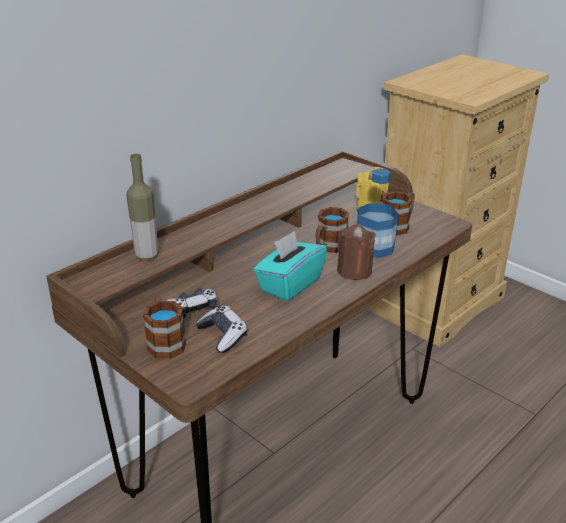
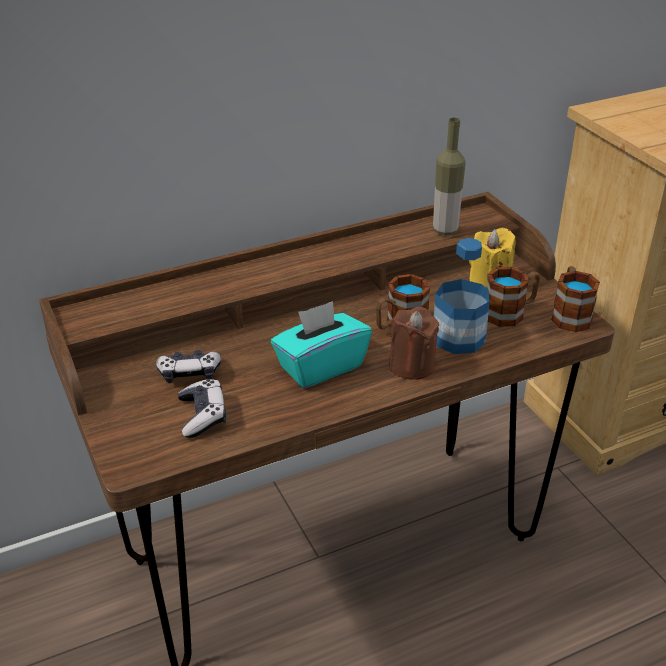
camera: 20 degrees right, 5 degrees up
bottle [126,154,158,261] -> bottle moved to [433,117,466,235]
mug [143,296,186,359] -> mug moved to [551,266,600,332]

